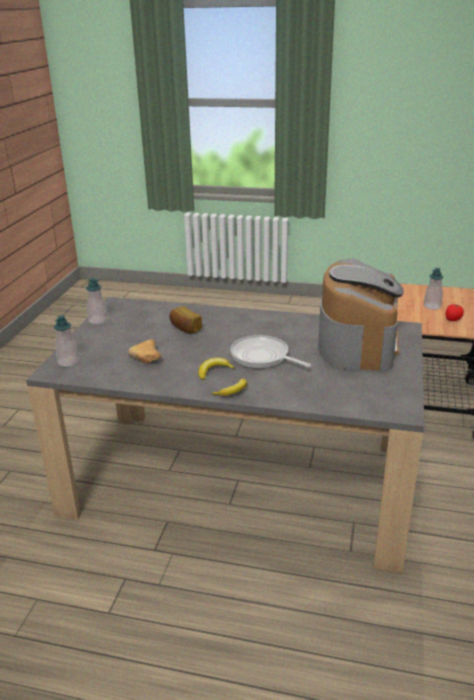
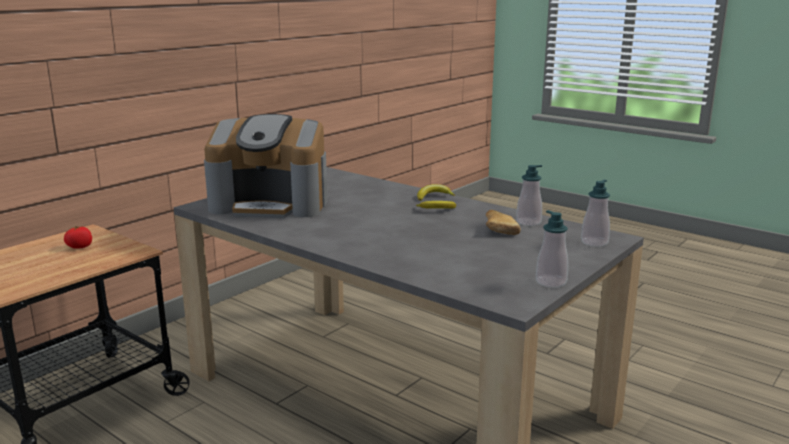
camera: 155 degrees left, 10 degrees down
bread [169,306,202,334] -> none
frying pan [231,335,311,369] -> none
coffee machine [318,259,404,372] -> coffee machine turned 120 degrees counterclockwise [204,114,327,218]
soap dispenser [424,268,443,310] -> soap dispenser moved to [516,165,542,226]

